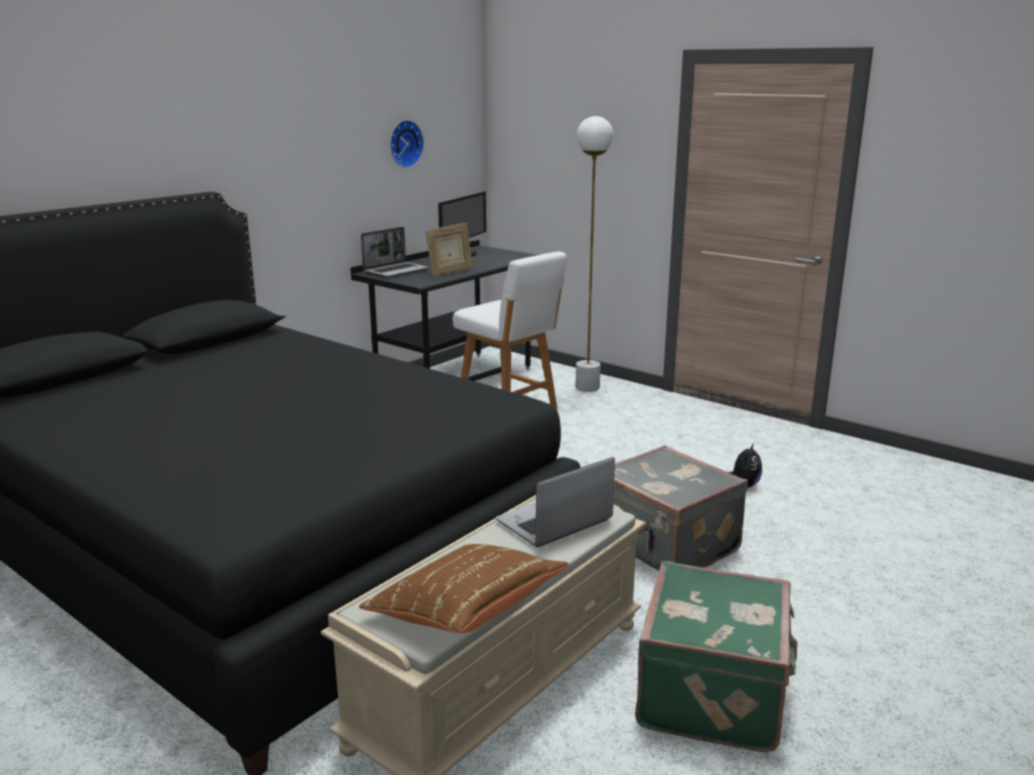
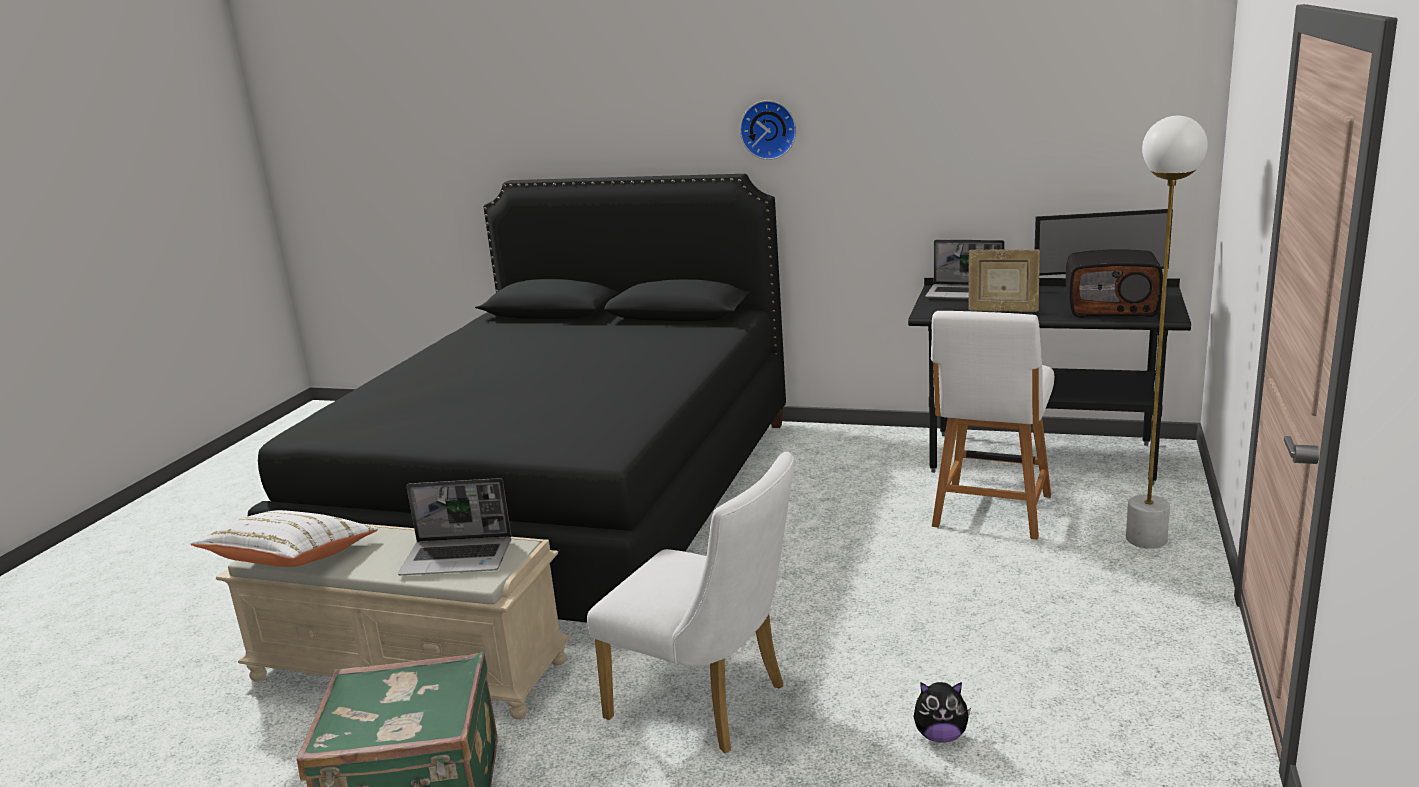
camera: 70 degrees right, 0 degrees up
brown pillow [359,544,569,633] -> white pillow [191,510,378,567]
wall clock [390,120,424,168] -> wall clock moved to [740,100,796,160]
laptop [496,457,615,547] -> laptop turned 150 degrees clockwise [398,478,511,575]
grey suitcase [613,445,748,571] -> white chair [587,452,794,753]
none -> radio [1066,249,1163,317]

